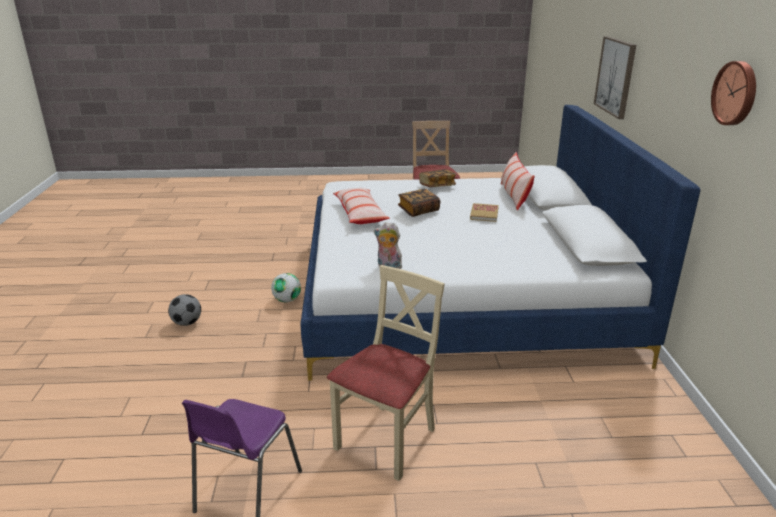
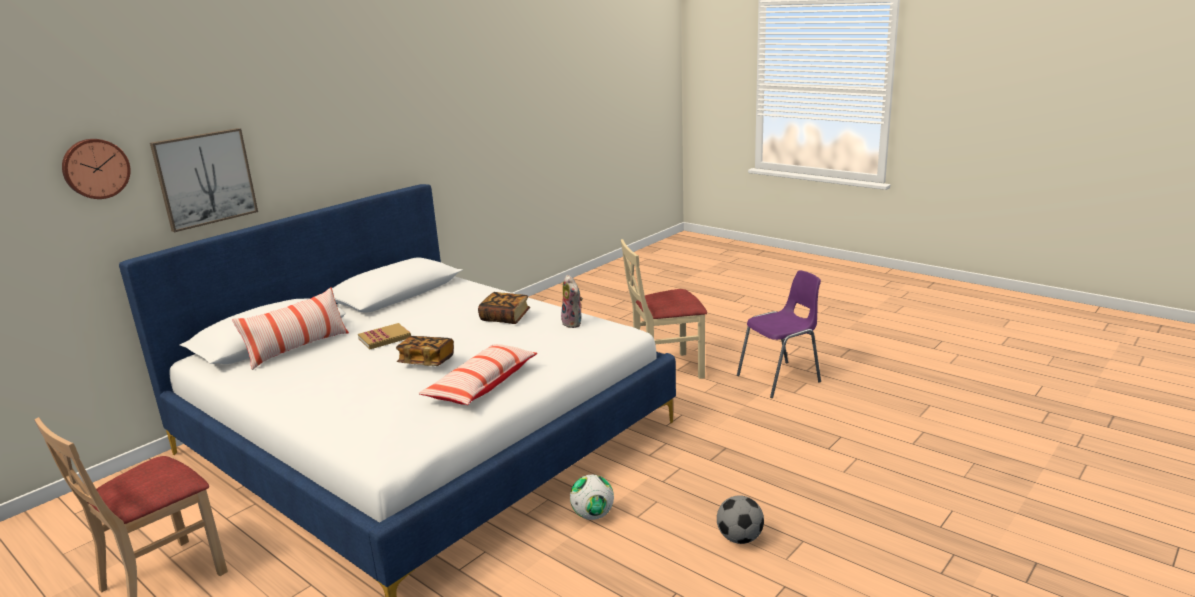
camera: 135 degrees left, 5 degrees down
book [419,169,456,187] -> book moved to [478,292,530,324]
wall clock [711,61,756,125] -> wall clock moved to [62,139,131,199]

